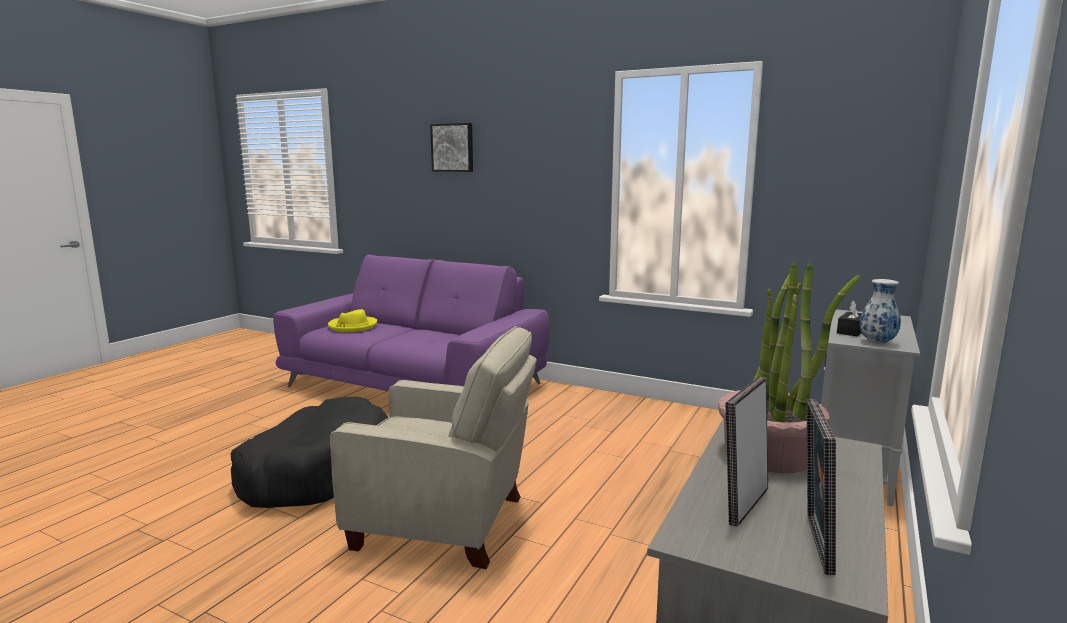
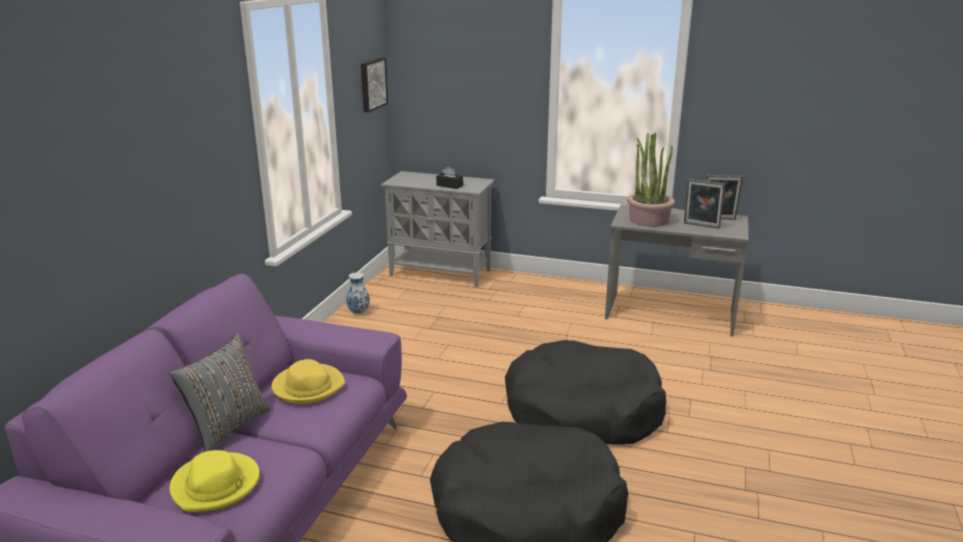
camera: 100 degrees left, 10 degrees up
beige armchair [330,326,537,569] -> black dog bed [505,340,666,445]
picture [430,123,473,172] -> picture moved to [361,58,388,112]
vase [860,279,901,344] -> vase moved to [346,272,370,314]
none -> grey pillow [169,333,271,452]
none -> yellow hat [271,359,345,404]

